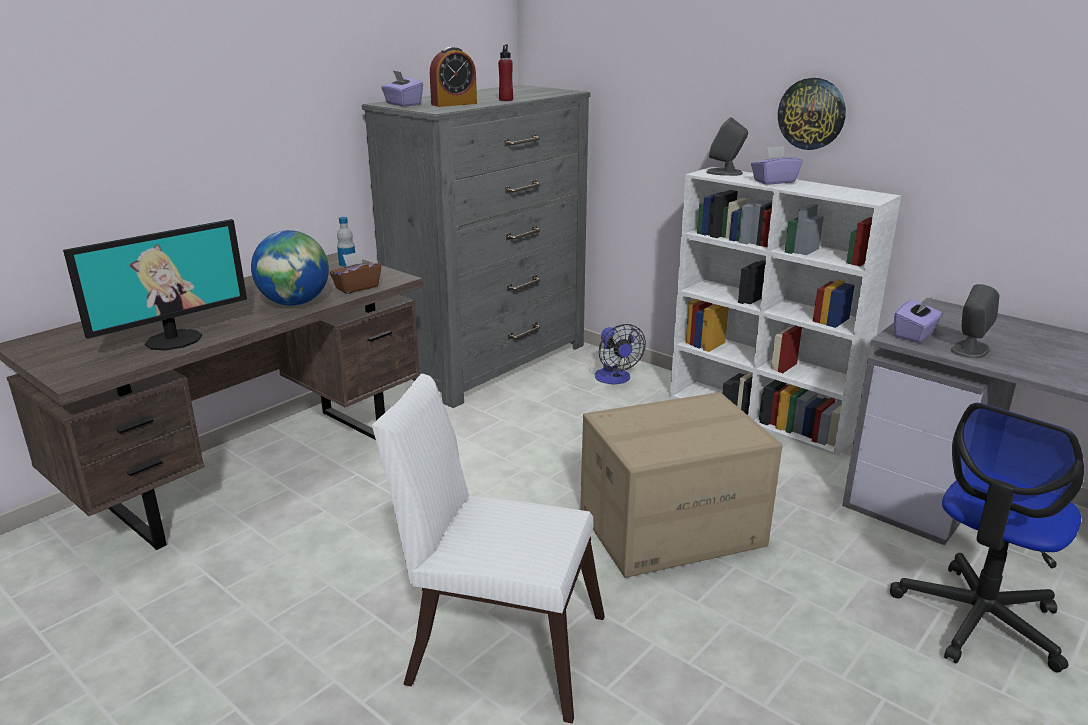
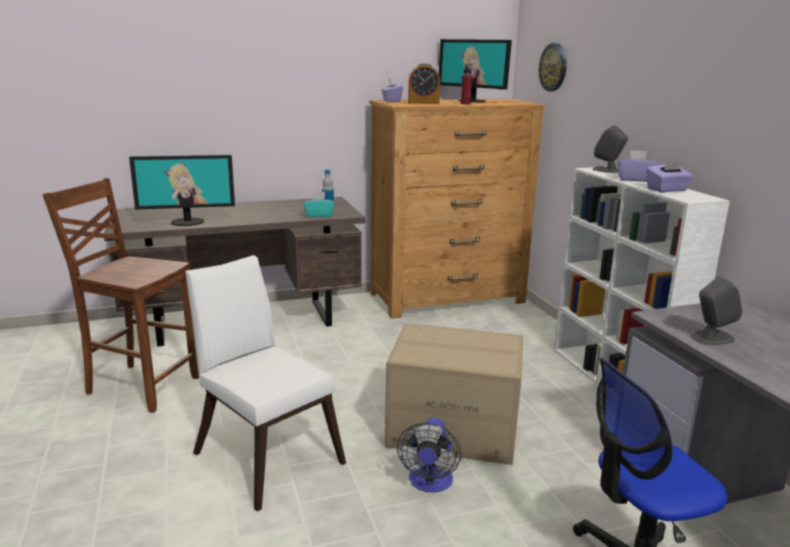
camera: 30 degrees right, 5 degrees down
globe [251,230,329,306] -> none
brown tissue box [330,251,381,294] -> turquoise tissue box [303,192,335,217]
grey dresser [362,85,591,408] -> brown dresser [369,99,545,319]
fan [595,324,646,384] -> fan moved to [397,418,461,493]
wall clock [778,78,846,150] -> wall clock moved to [539,43,567,91]
purple tissue box [894,297,943,343] -> purple tissue box moved to [646,160,694,192]
none -> brown chair [42,178,199,413]
none -> monitor [439,39,512,102]

